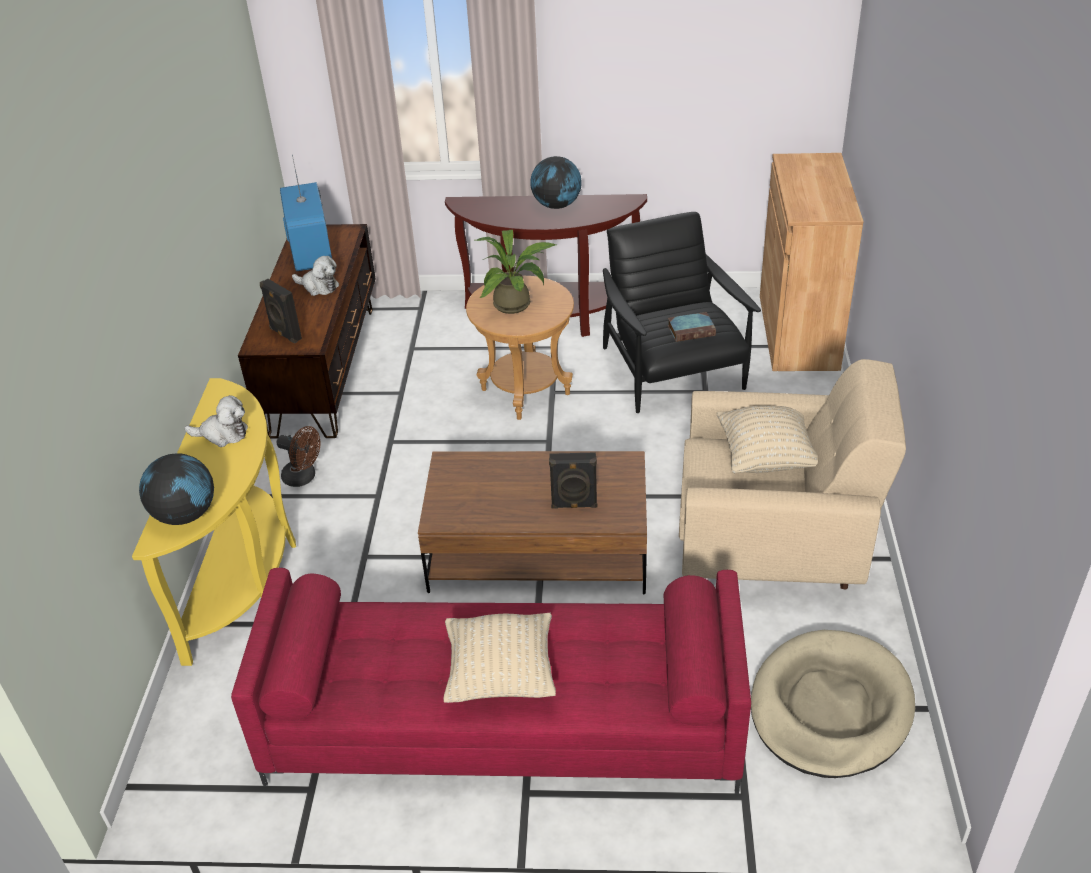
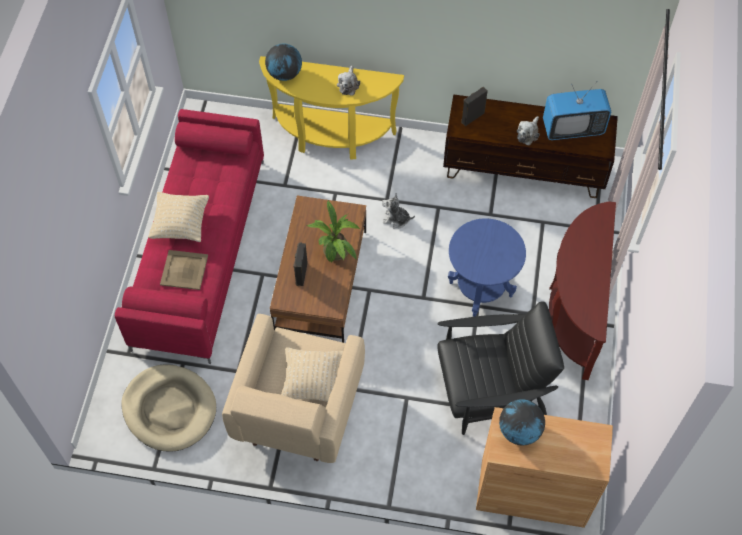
camera: 95 degrees right, 20 degrees up
brown fan [277,426,321,487] -> none
brown side table [466,276,574,420] -> blue side table [448,218,526,317]
potted plant [475,230,556,314] -> potted plant moved to [307,200,360,262]
globe [530,156,582,209] -> globe moved to [499,399,545,446]
book [668,312,716,342] -> none
none -> beige tray [160,250,208,290]
none -> plush toy [382,193,415,229]

